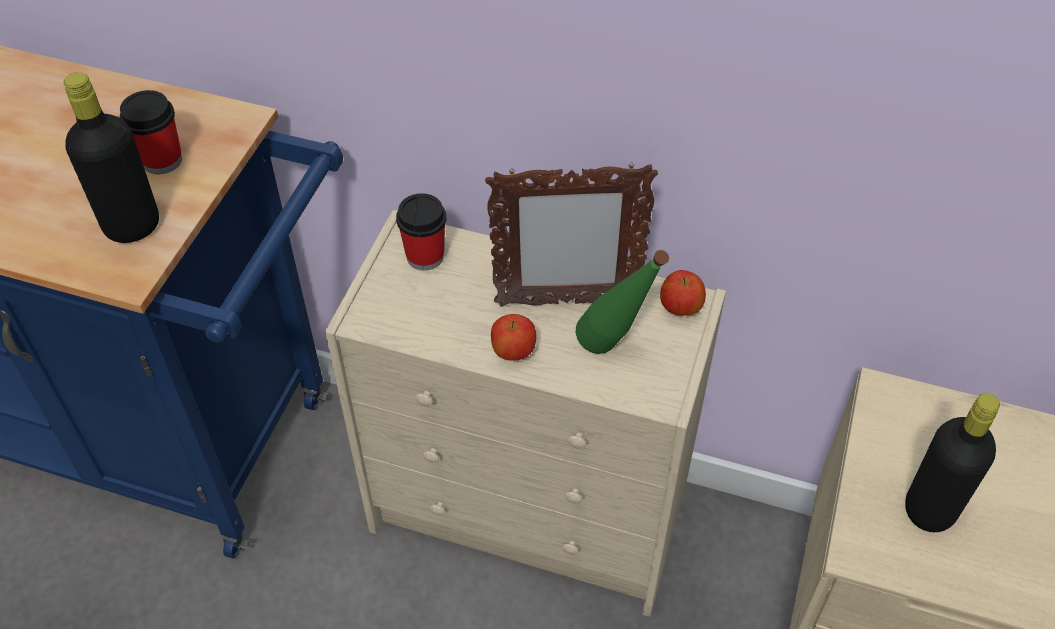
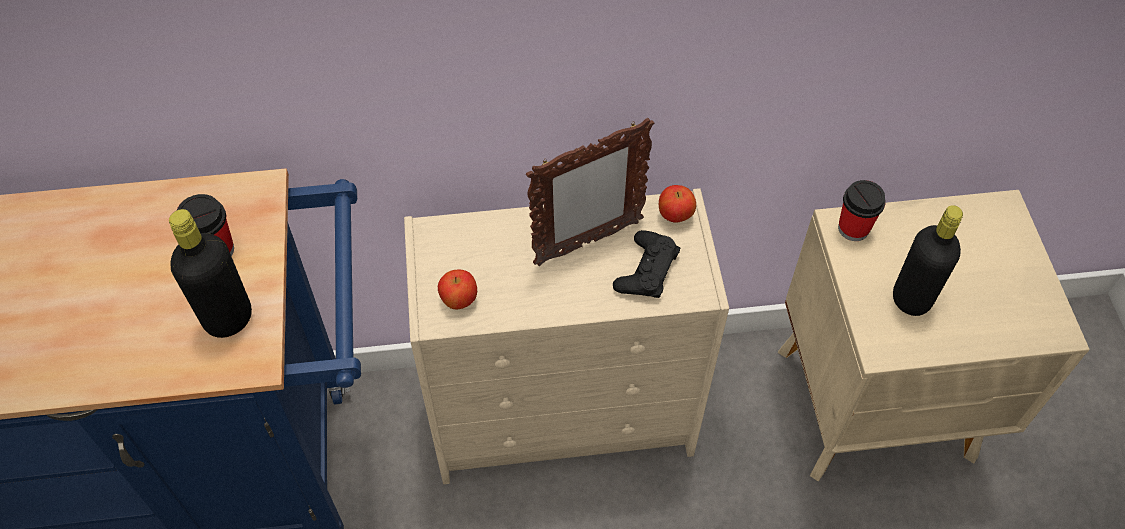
camera: 25 degrees left, 5 degrees up
cup [396,193,446,271] -> cup moved to [838,180,886,241]
apple [491,314,536,361] -> apple moved to [438,270,477,309]
green bottle [576,250,669,354] -> black game controller [613,230,680,298]

